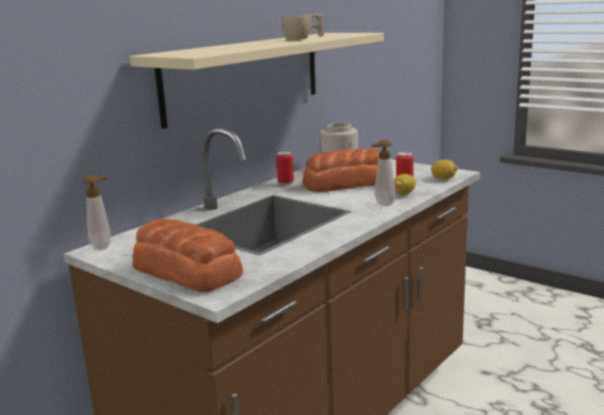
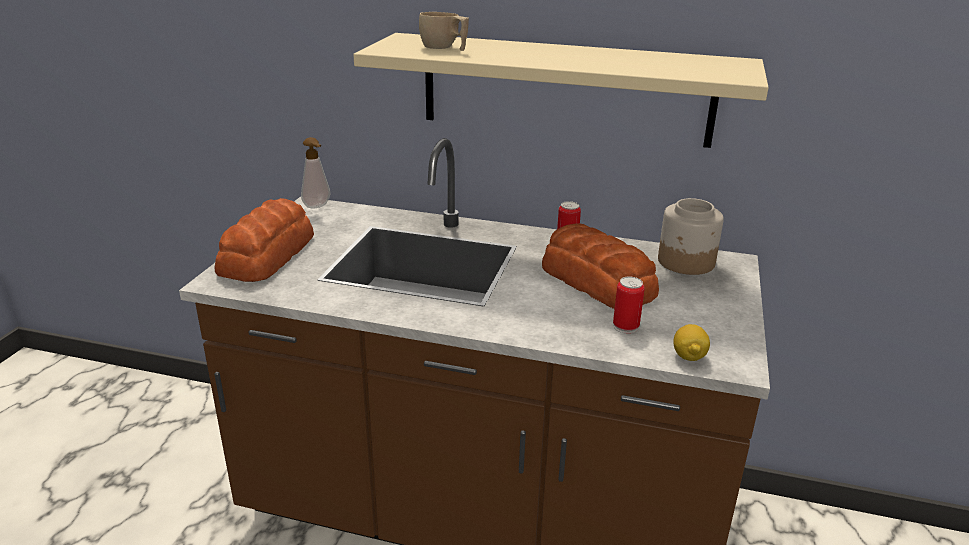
camera: 65 degrees right, 10 degrees up
beige cup [282,14,324,40] -> beige cup moved to [419,12,469,51]
soap dispenser [371,140,395,206] -> none
lemon [394,174,416,195] -> none

